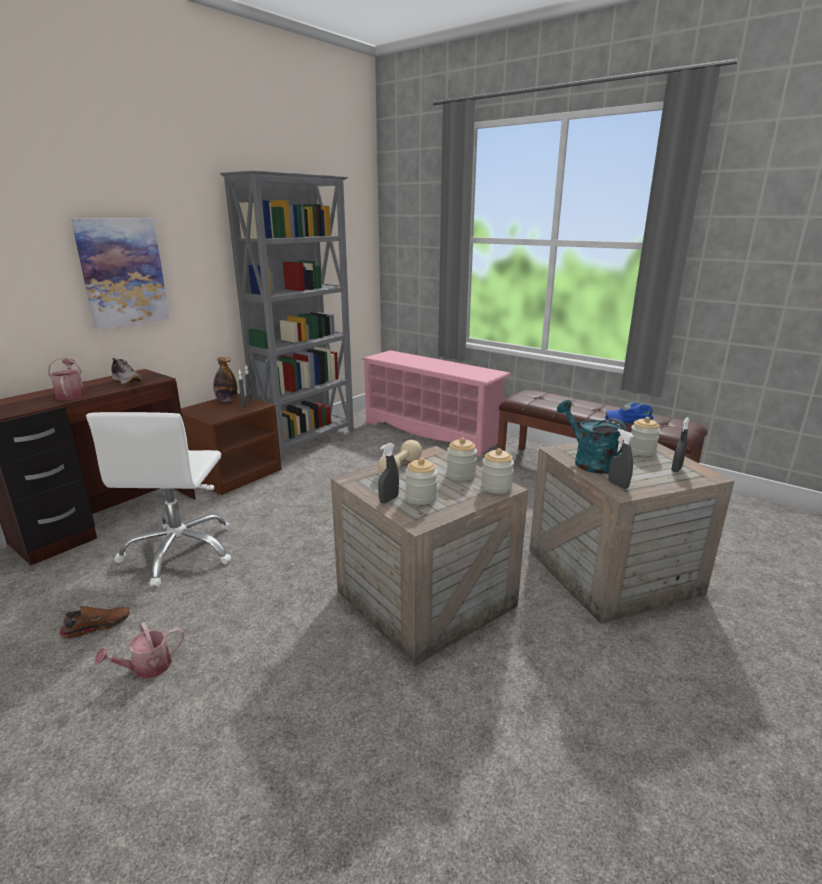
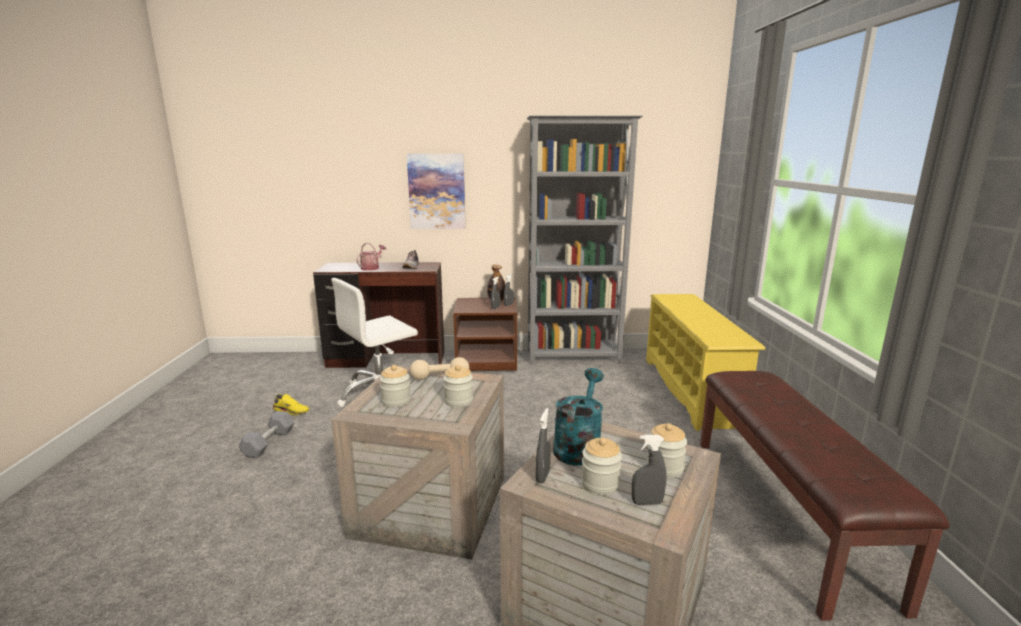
camera: 50 degrees right, 5 degrees down
brown shoe [59,606,130,639] -> yellow shoe [273,394,309,416]
watering can [95,622,184,679] -> grey dumbbell [239,411,295,458]
pink shoe rack [362,350,511,456] -> yellow shoe rack [646,294,766,431]
grey spray bottle [378,443,399,504] -> none
jar [481,448,514,494] -> jar moved to [581,437,622,495]
blue cap [605,402,653,423] -> none

